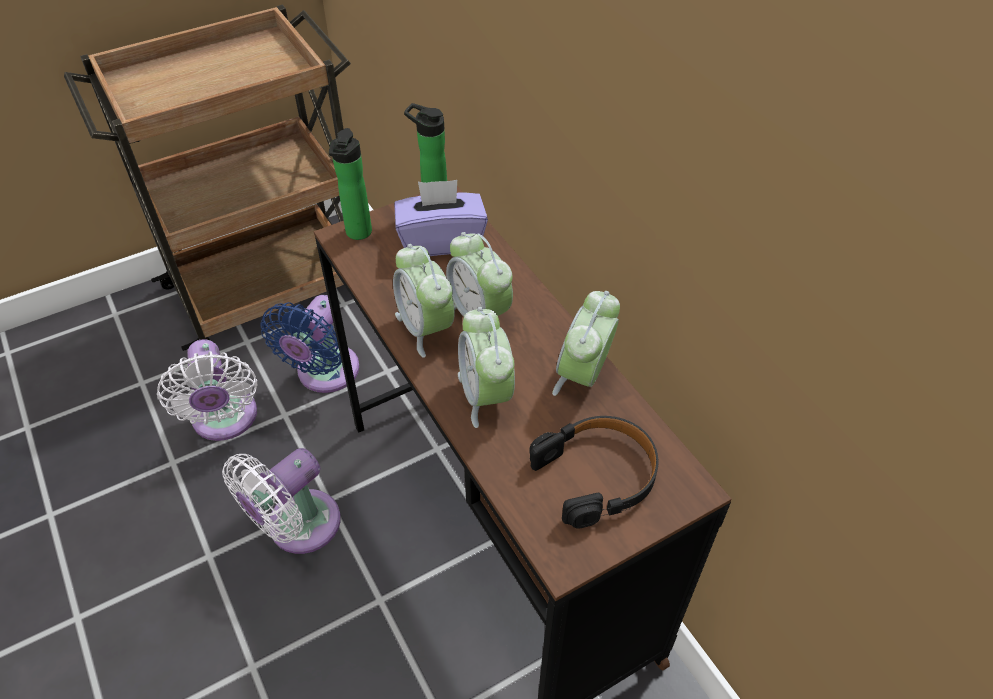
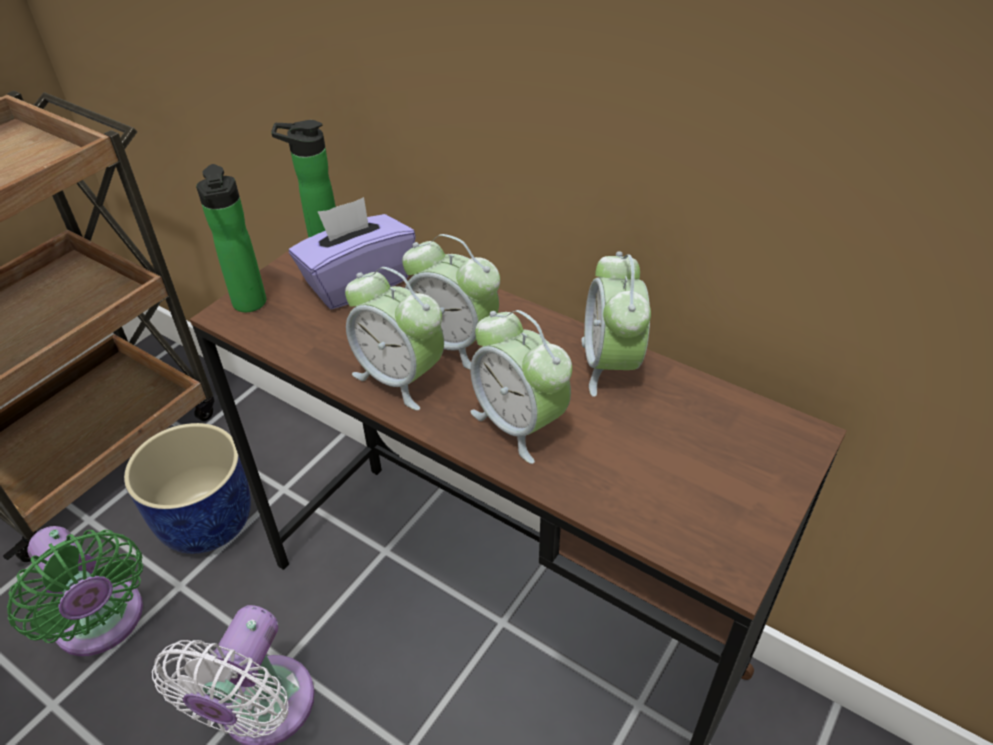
camera: 25 degrees left, 5 degrees down
white fan [157,339,258,441] -> green fan [7,526,143,656]
blue fan [261,295,359,393] -> blue planter [124,423,251,554]
black headphones [530,416,658,528] -> none

